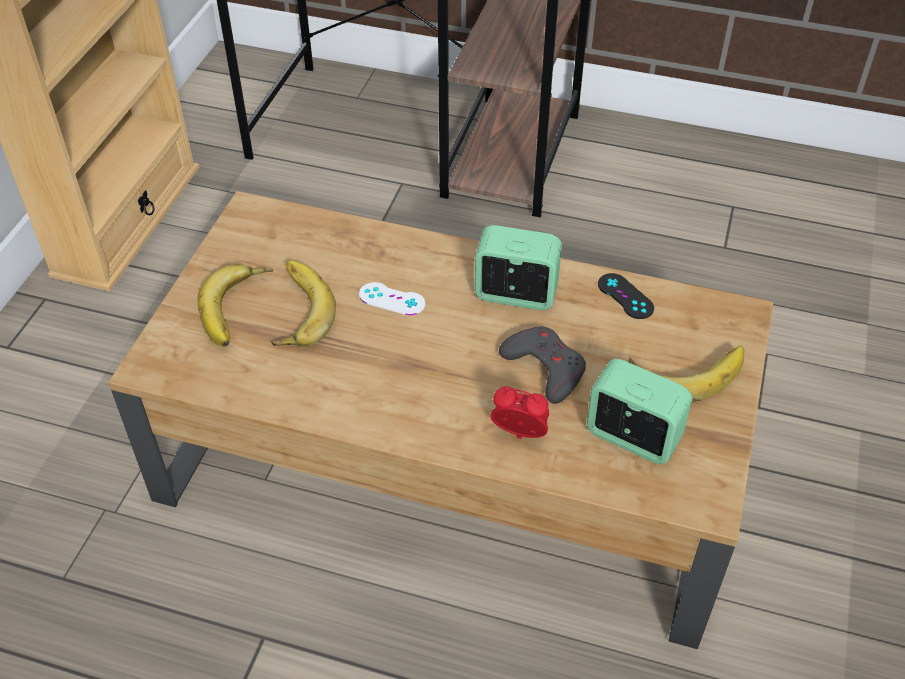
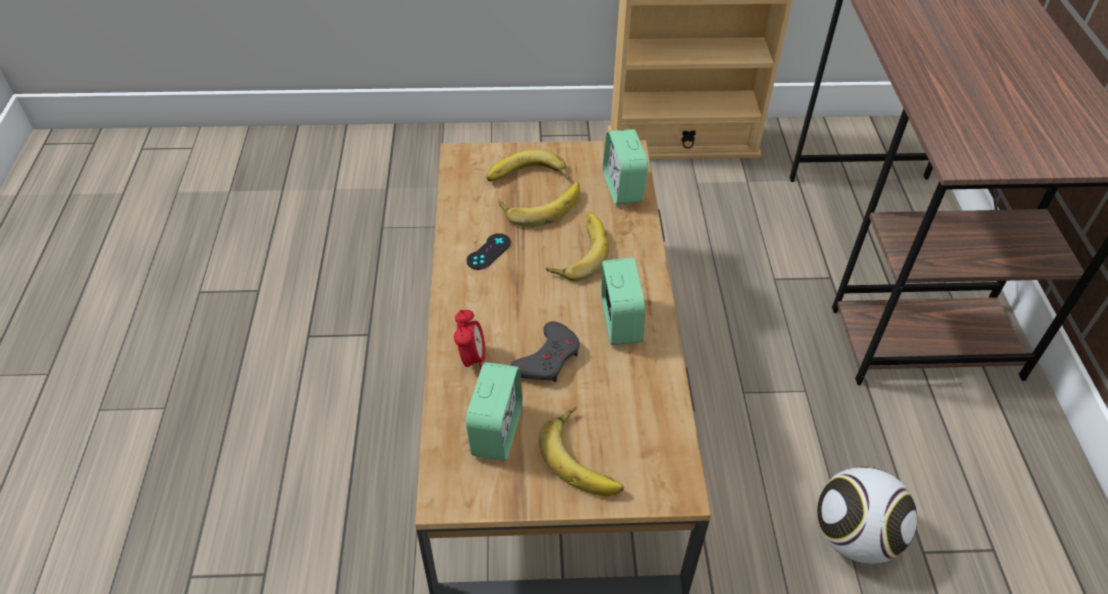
camera: 70 degrees right, 0 degrees up
white game controller [359,282,425,315] -> banana [546,213,609,282]
black game controller [598,273,654,319] -> black game controller moved to [467,233,511,270]
none -> alarm clock [603,129,648,205]
none -> football [817,466,917,564]

